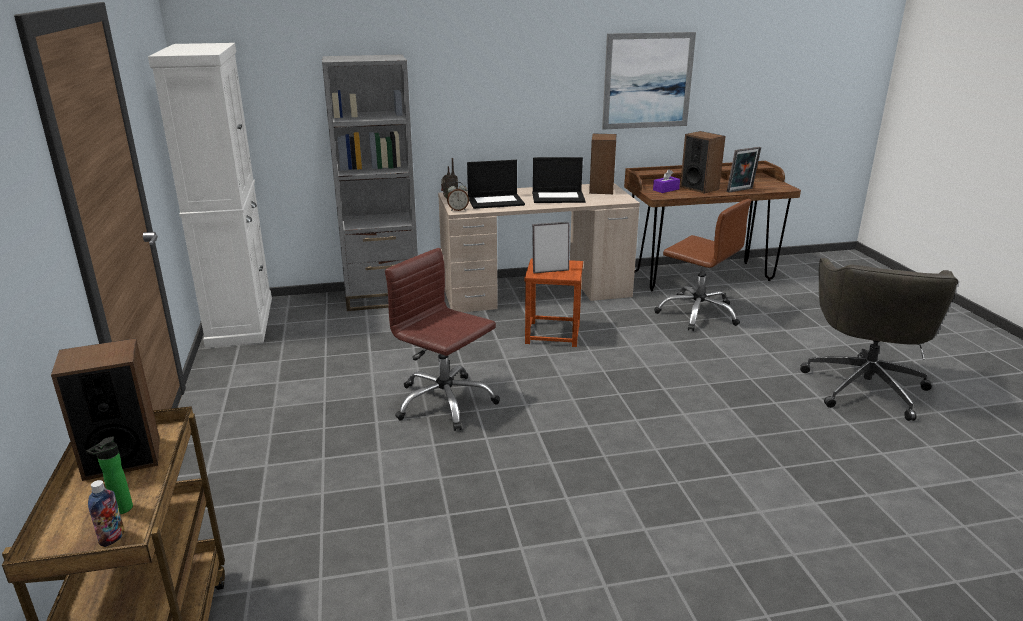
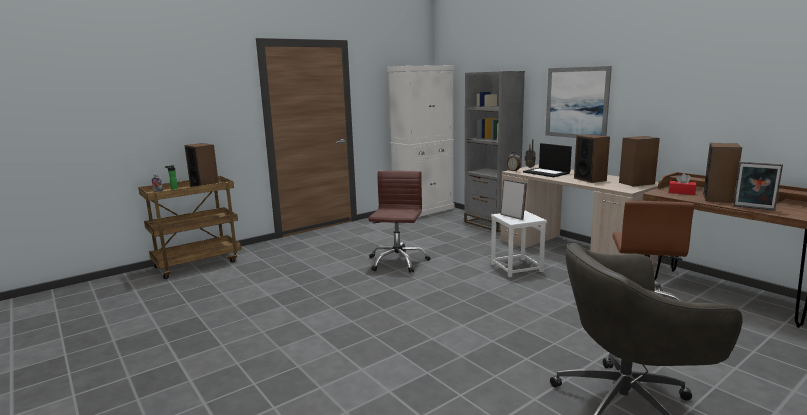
camera: 65 degrees right, 10 degrees down
brown stool [524,259,583,347] -> white stool [491,210,547,277]
laptop [532,157,585,203] -> speaker [574,134,610,183]
picture [602,32,696,130] -> picture moved to [545,66,612,138]
purple tissue box [653,169,680,193] -> red tissue box [669,173,696,195]

